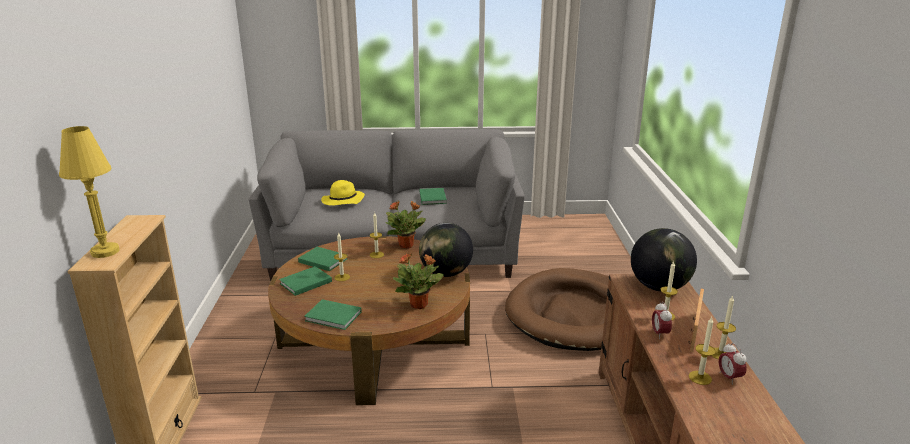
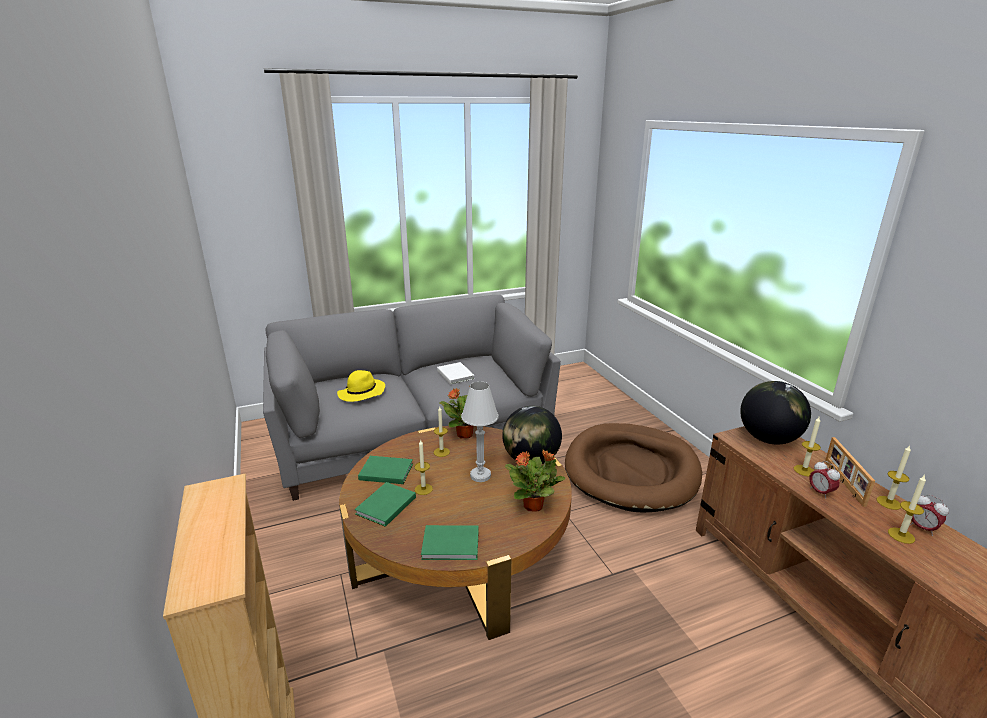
camera: 20 degrees left, 0 degrees up
yellow table lamp [59,126,119,258] -> none
green book [419,188,447,205] -> white book [437,362,474,384]
none -> white table lamp [461,381,499,482]

